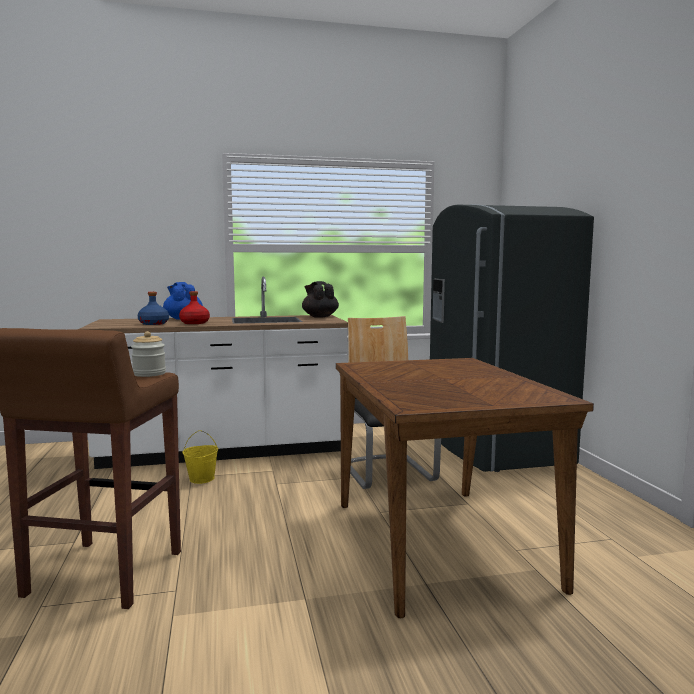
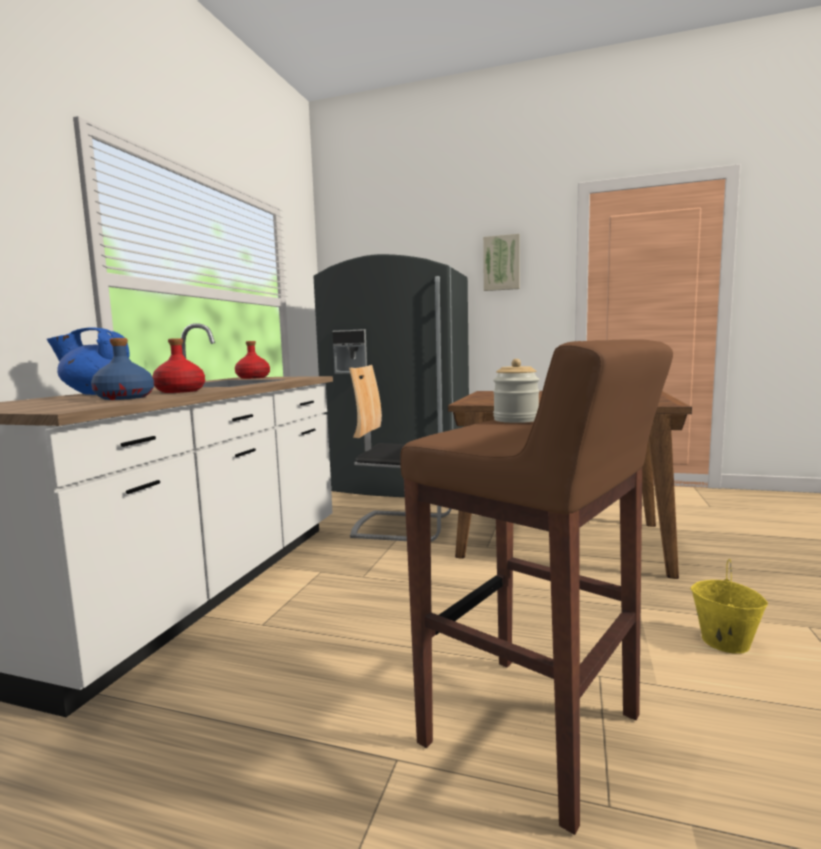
camera: 60 degrees left, 0 degrees up
yellow bucket [183,430,218,484] -> yellow bucket moved to [691,559,768,654]
black teapot [302,281,339,318] -> red bottle [235,341,270,379]
none -> picture [483,234,520,291]

